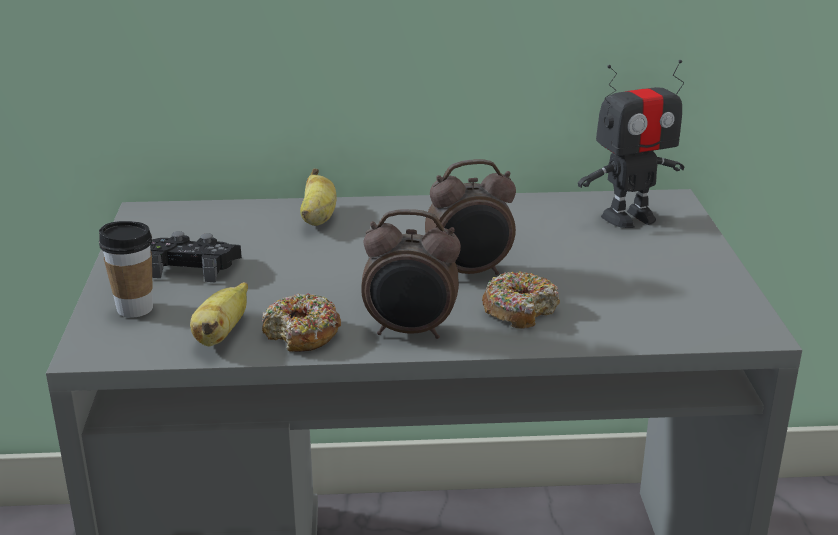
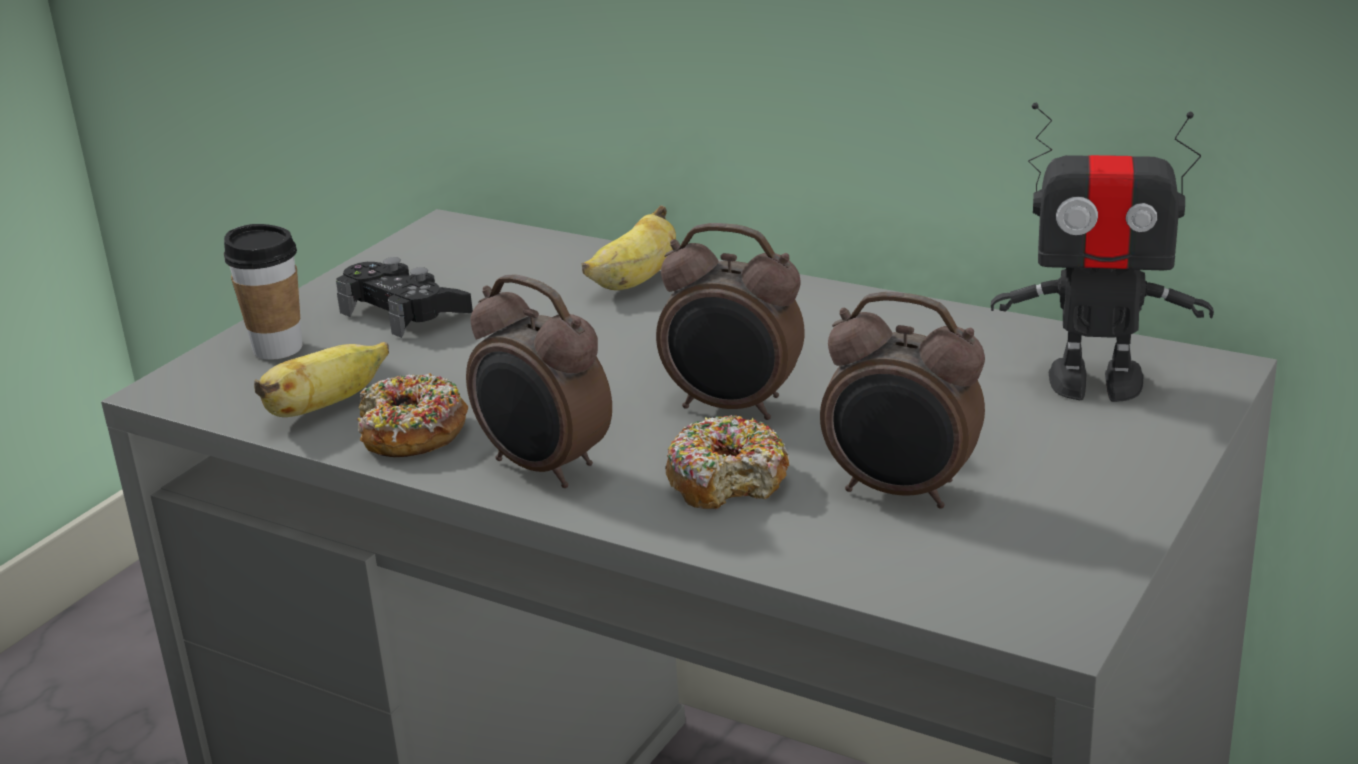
camera: 35 degrees right, 0 degrees up
none -> alarm clock [820,292,985,509]

